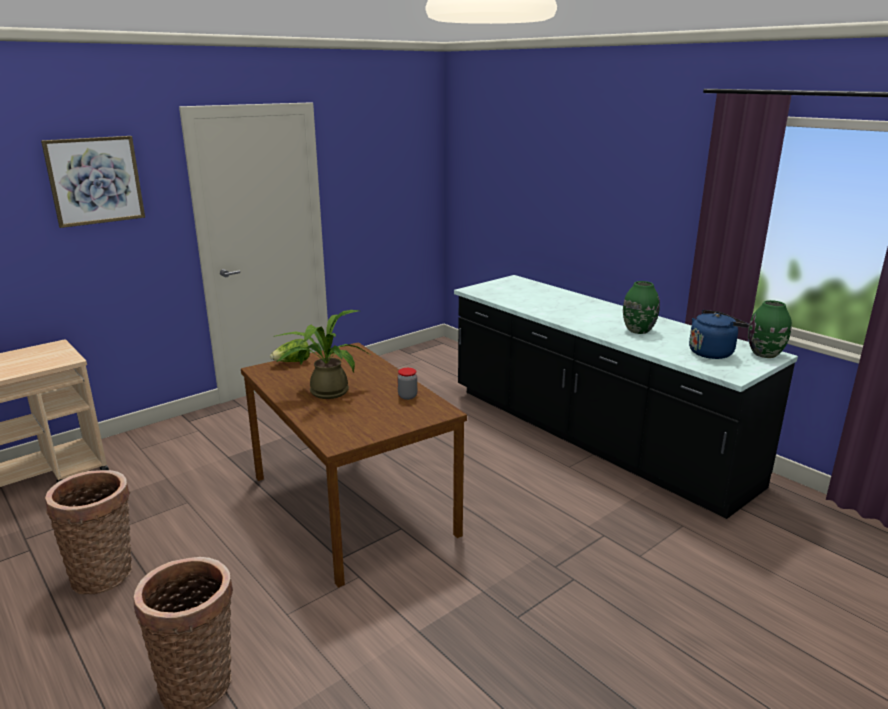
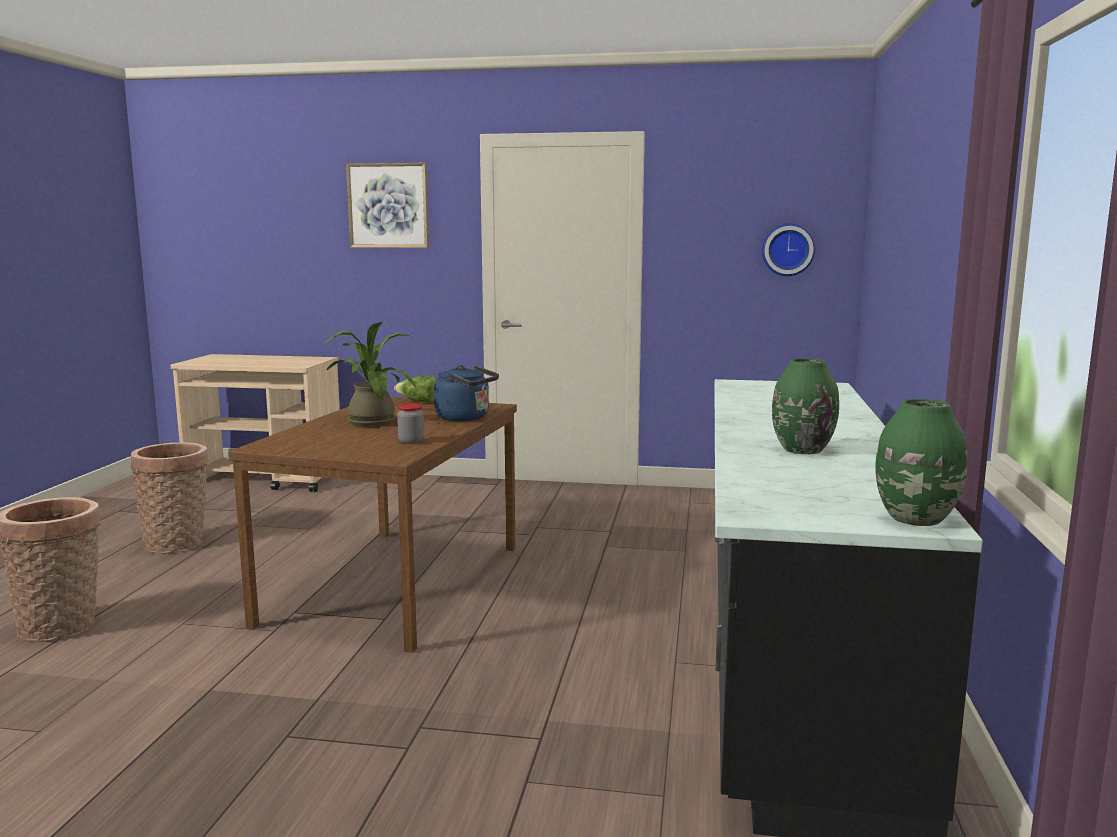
camera: 50 degrees right, 10 degrees down
blue kettle [689,310,749,359] -> blue kettle moved to [434,365,499,421]
none -> wall clock [762,223,816,276]

